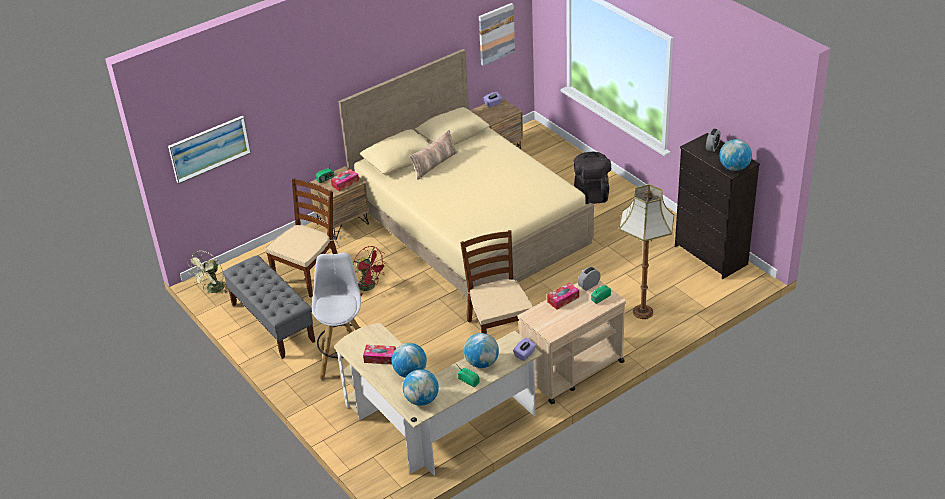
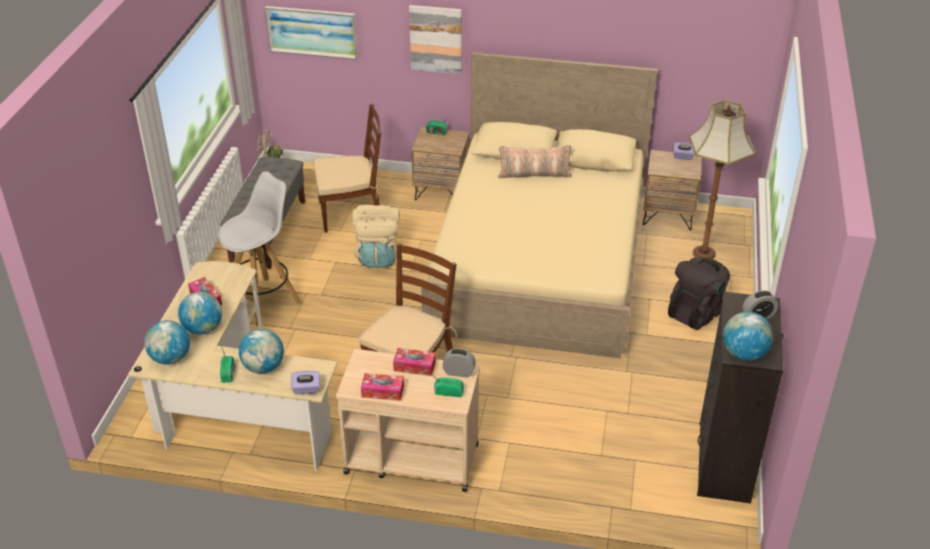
camera: 45 degrees right, 0 degrees up
tissue box [331,169,359,191] -> tissue box moved to [361,373,404,401]
red fan [353,246,387,296] -> beige backpack [352,205,399,268]
picture [479,3,515,66] -> picture moved to [409,5,462,74]
floor lamp [619,184,674,319] -> floor lamp moved to [689,100,756,259]

